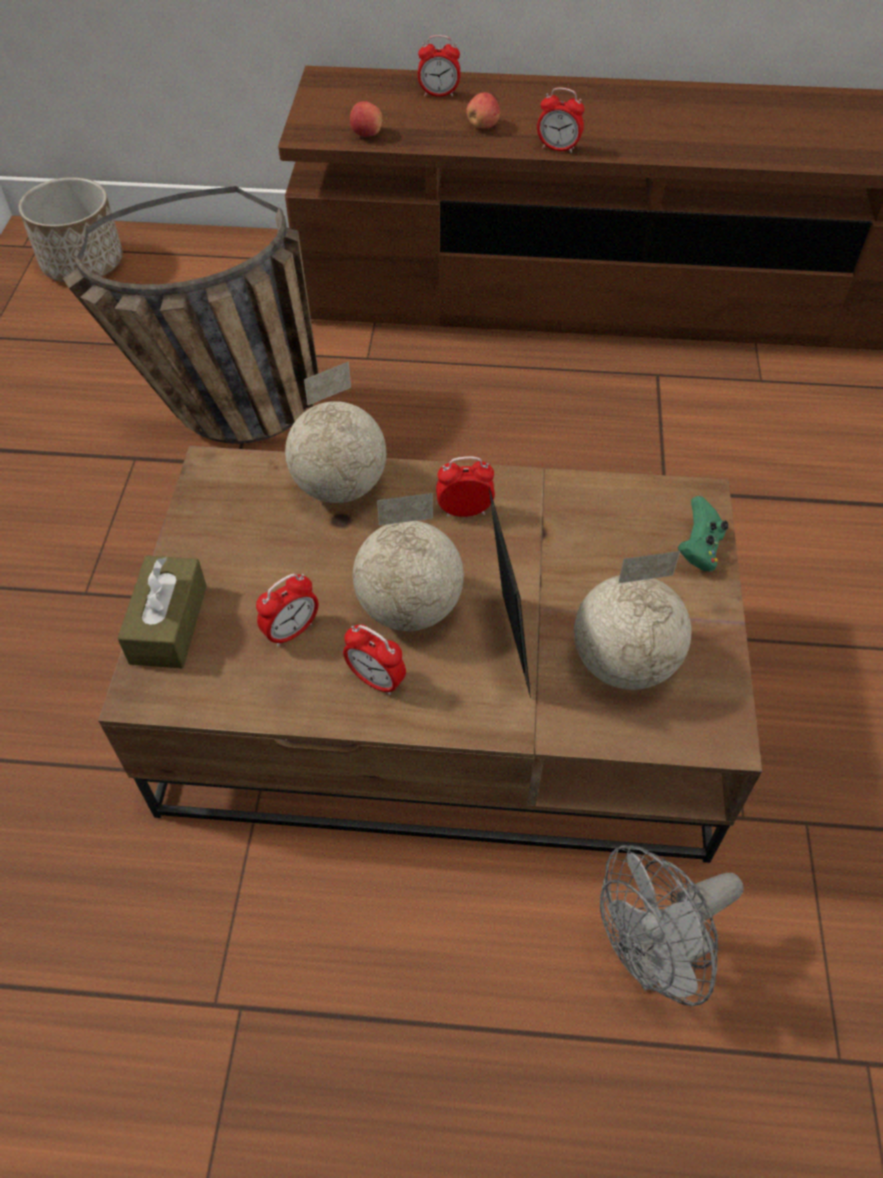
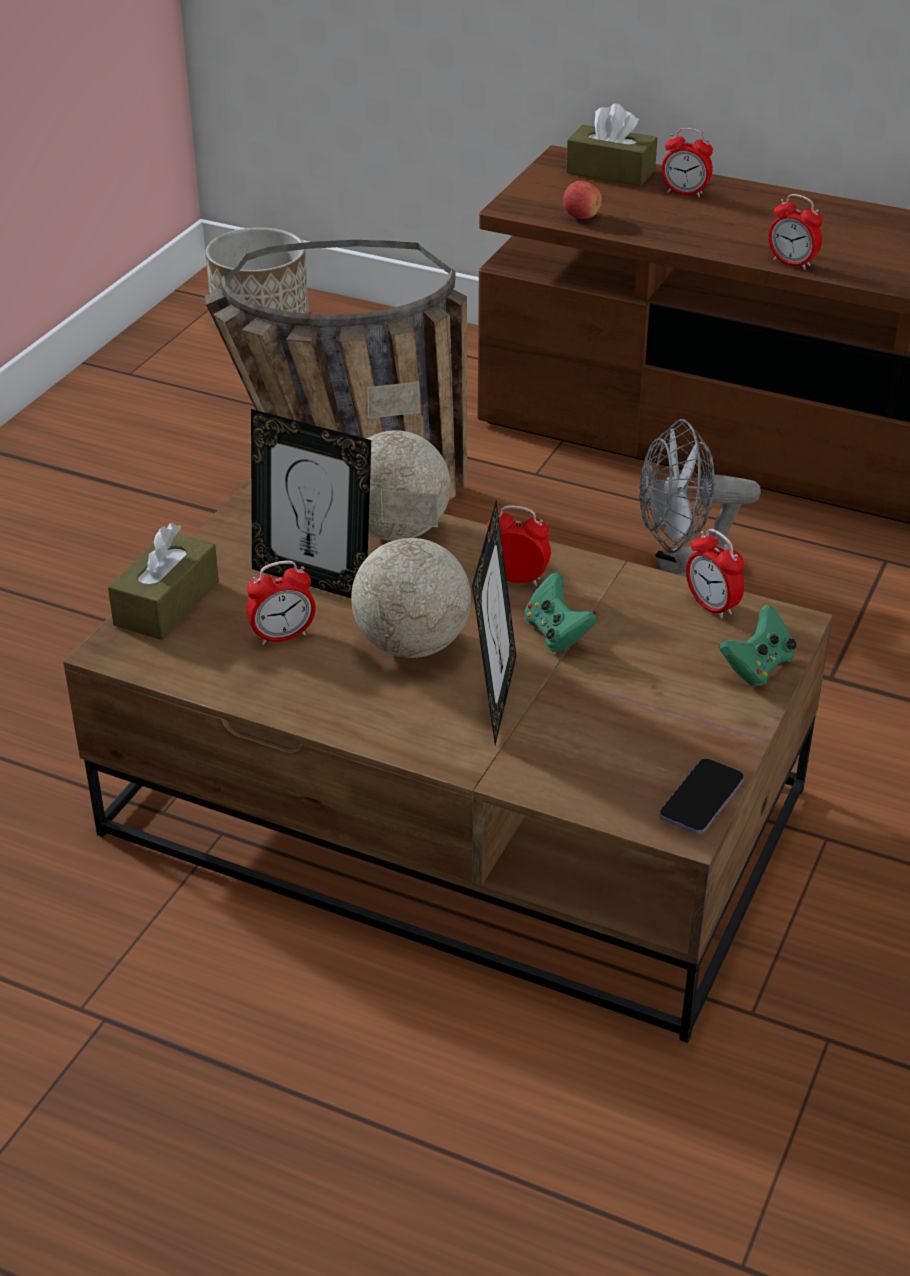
camera: 20 degrees right, 15 degrees down
alarm clock [343,624,406,695] -> alarm clock moved to [686,529,744,619]
apple [466,92,500,129] -> none
globe [574,551,691,690] -> none
grey fan [600,845,744,1006] -> grey fan moved to [639,419,761,577]
none -> picture frame [251,409,371,598]
none -> green game controller [524,572,597,652]
none -> brown tissue box [566,104,658,186]
none -> phone [660,758,744,834]

